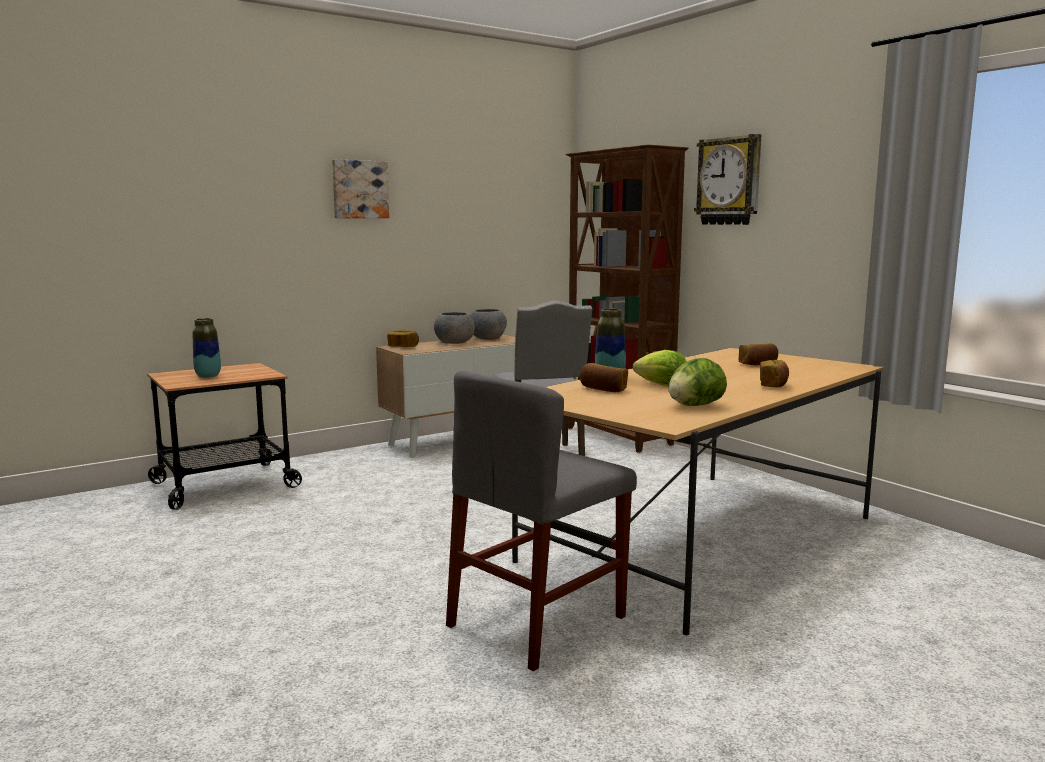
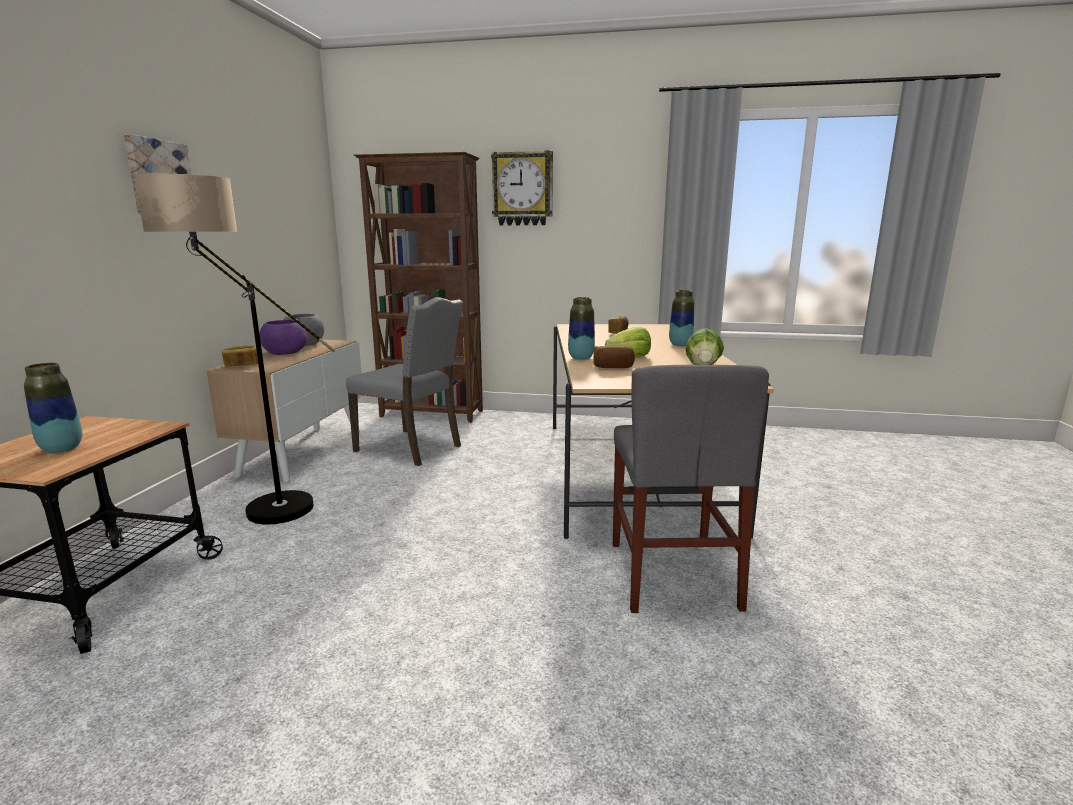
camera: 45 degrees left, 5 degrees up
grey bowl [434,312,475,344] -> purple bowl [260,320,308,355]
bread [760,360,789,387] -> vase [669,290,694,346]
none -> floor lamp [133,174,335,525]

